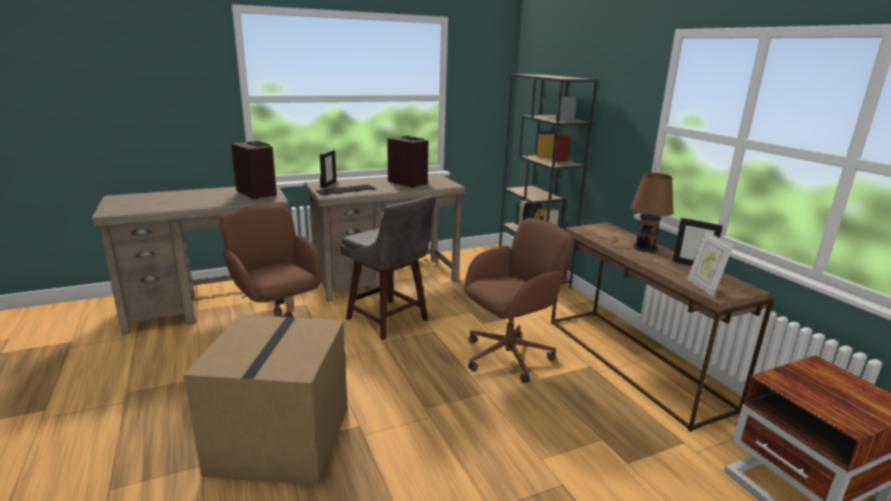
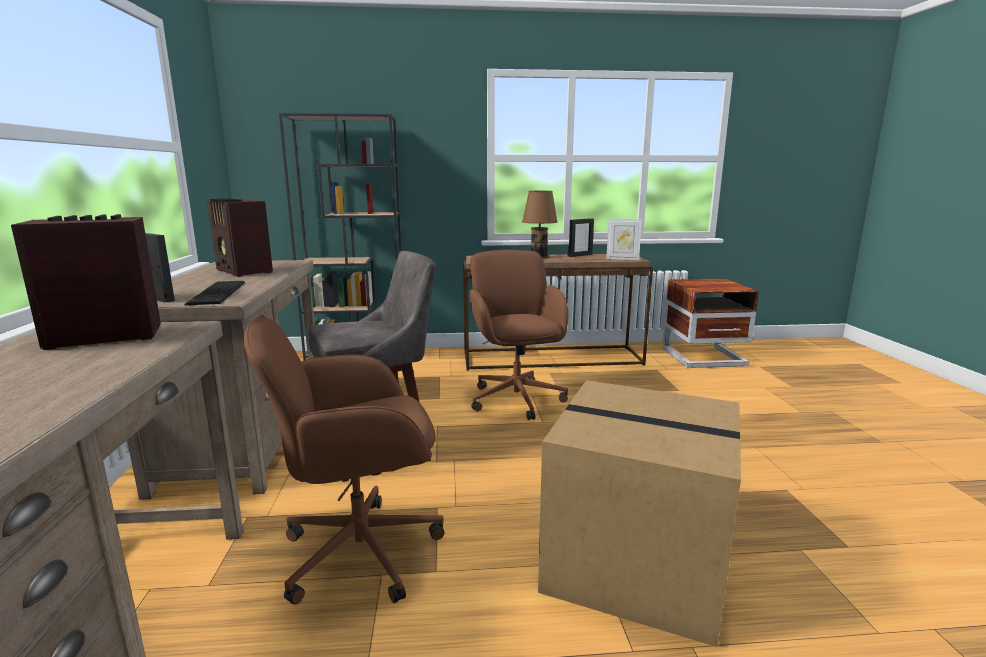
camera: 70 degrees left, 5 degrees down
radio [387,136,428,188] -> radio turned 105 degrees counterclockwise [207,198,273,277]

